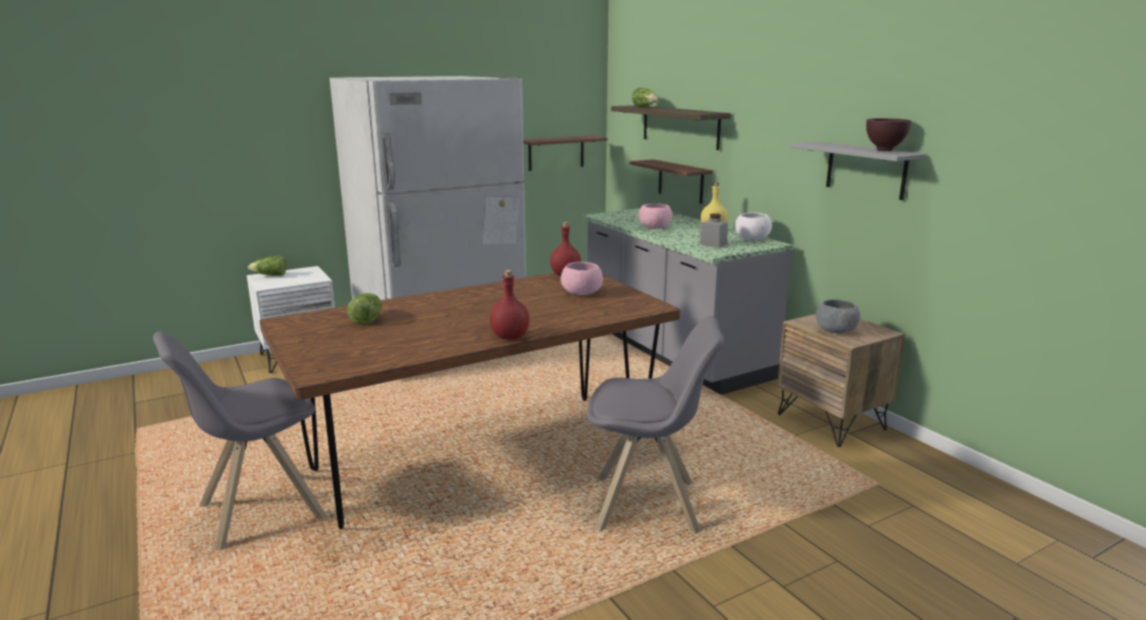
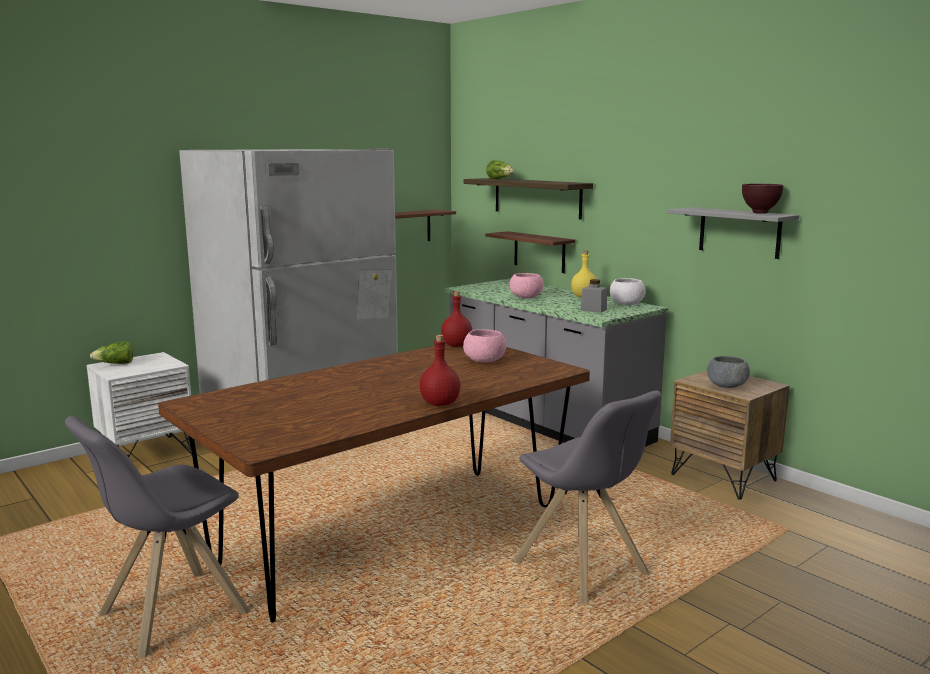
camera: 10 degrees left, 5 degrees down
lettuce [347,293,382,325] -> none
grey chair [587,316,724,534] -> grey chair turned 60 degrees clockwise [514,391,661,604]

